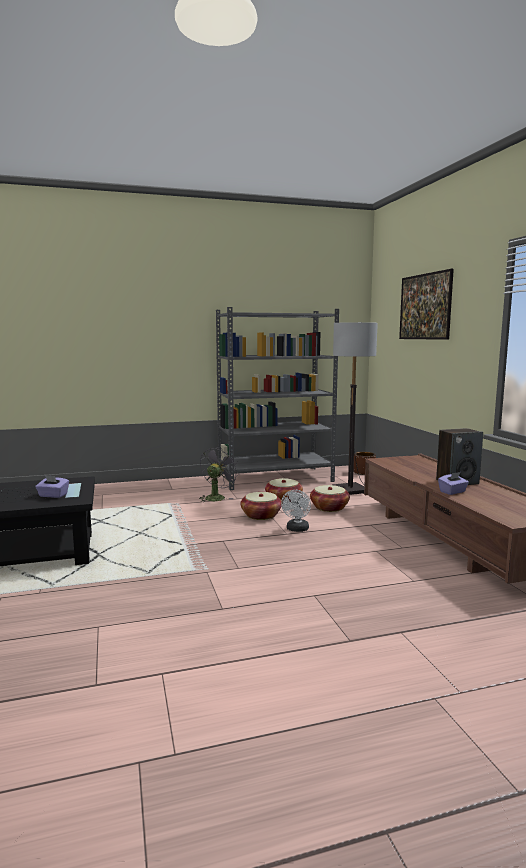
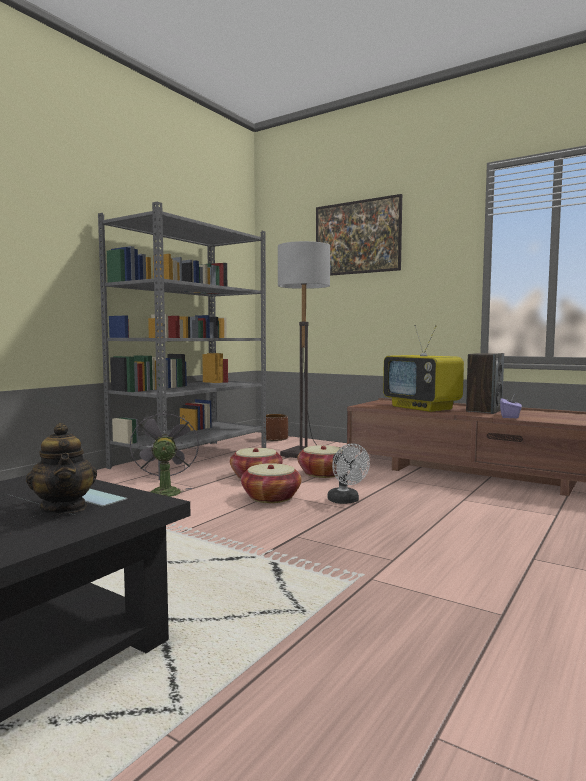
camera: 40 degrees left, 5 degrees down
purple tissue box [35,475,69,498] -> teapot [26,423,97,514]
none -> television [383,325,464,412]

